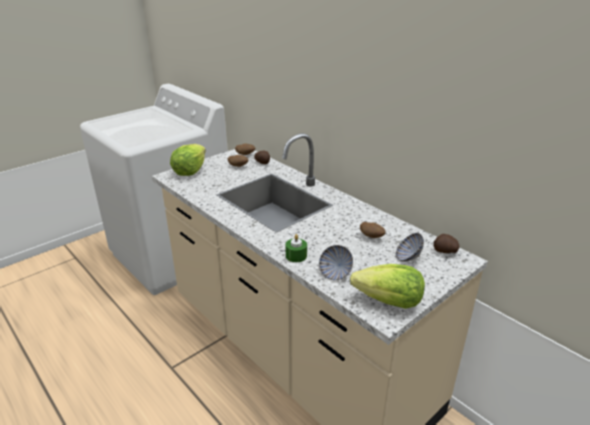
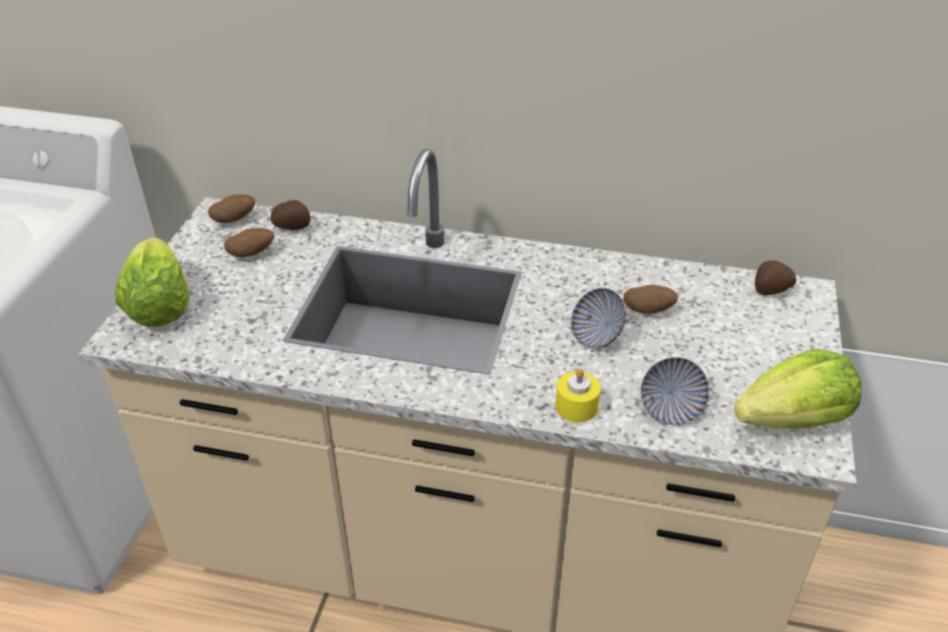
camera: 35 degrees left, 10 degrees up
green candle [286,234,307,262] -> yellow candle [555,369,601,422]
bowl [396,233,424,262] -> bowl moved to [571,288,626,348]

